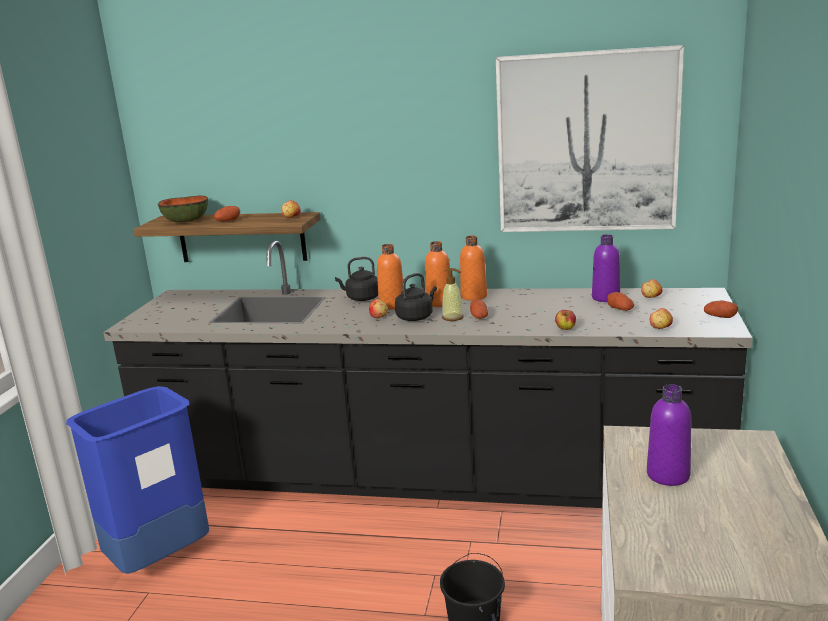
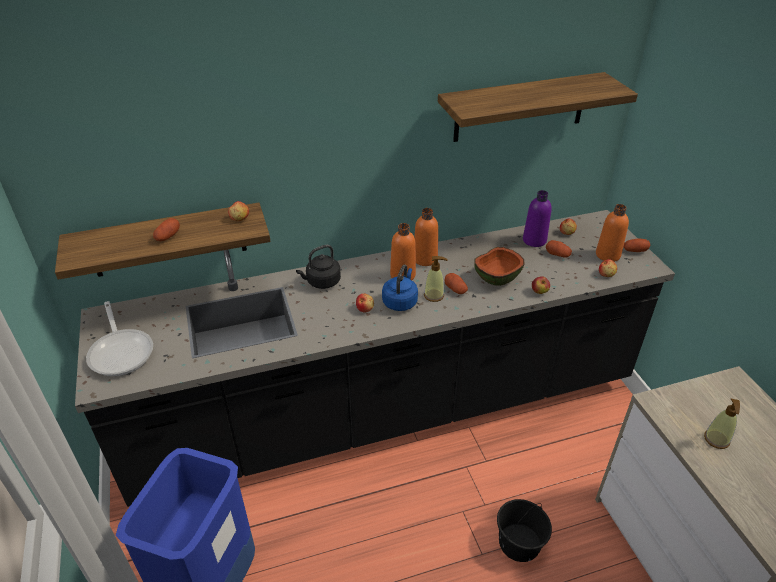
camera: 30 degrees left, 20 degrees up
bowl [158,196,208,223] -> bowl moved to [474,247,524,286]
orange bottle [377,244,403,309] -> orange bottle moved to [596,204,629,262]
black kettle [395,273,437,321] -> blue kettle [382,265,418,311]
picture [496,45,684,232] -> shelf [438,72,638,142]
purple bottle [647,384,691,486] -> soap dispenser [704,399,740,449]
none -> frying pan [86,301,153,376]

